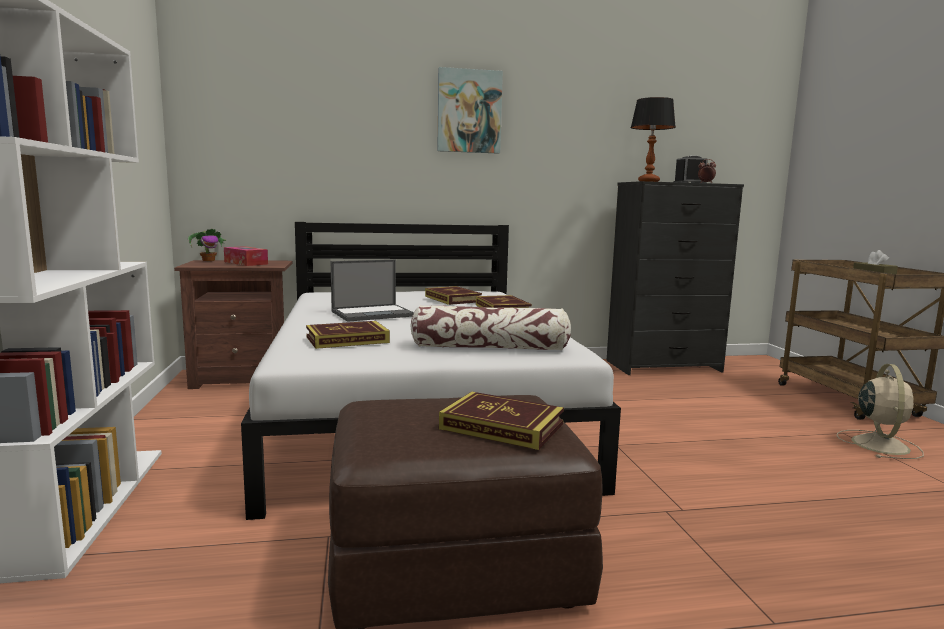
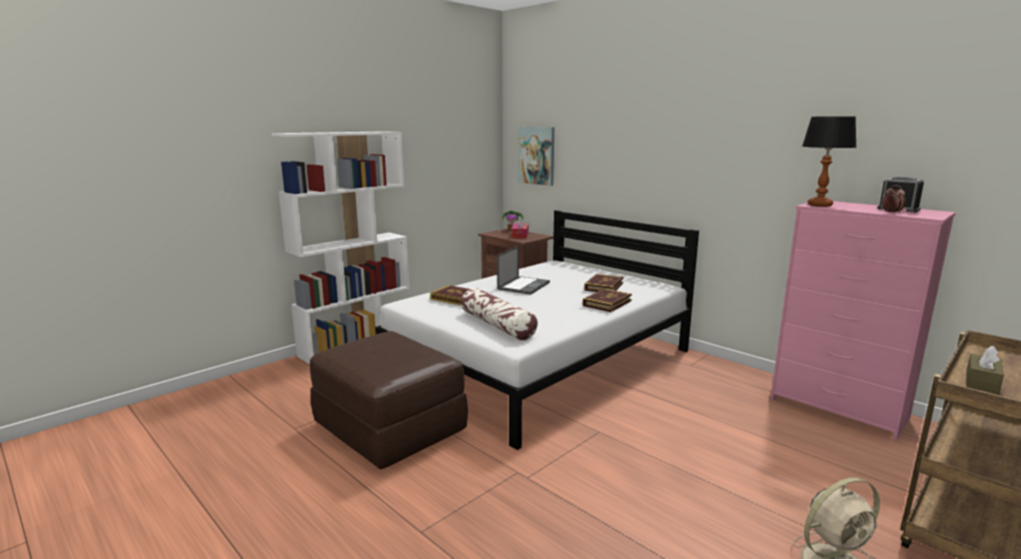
camera: 55 degrees right, 5 degrees up
laptop [331,259,414,322] -> laptop turned 90 degrees counterclockwise [497,246,550,295]
picture [437,67,503,154] -> picture moved to [518,127,554,186]
book [439,392,564,450] -> none
black dresser [606,181,744,375] -> pink dresser [770,201,956,441]

